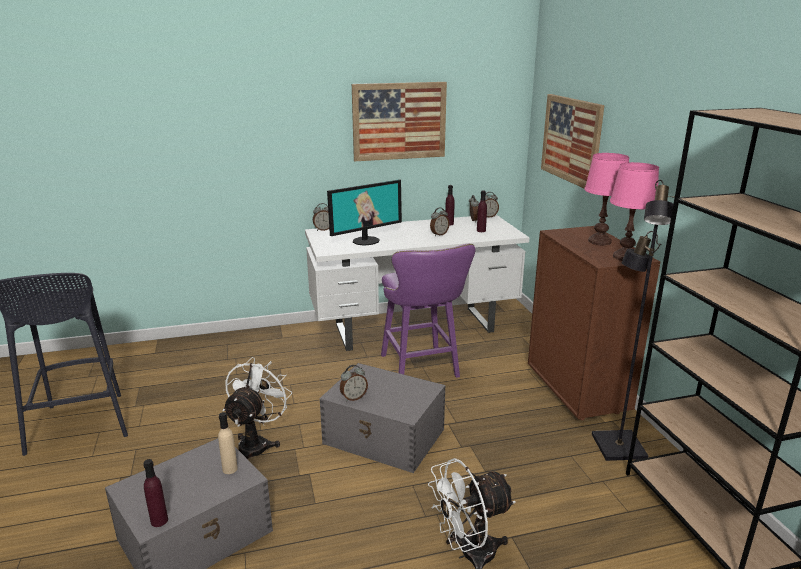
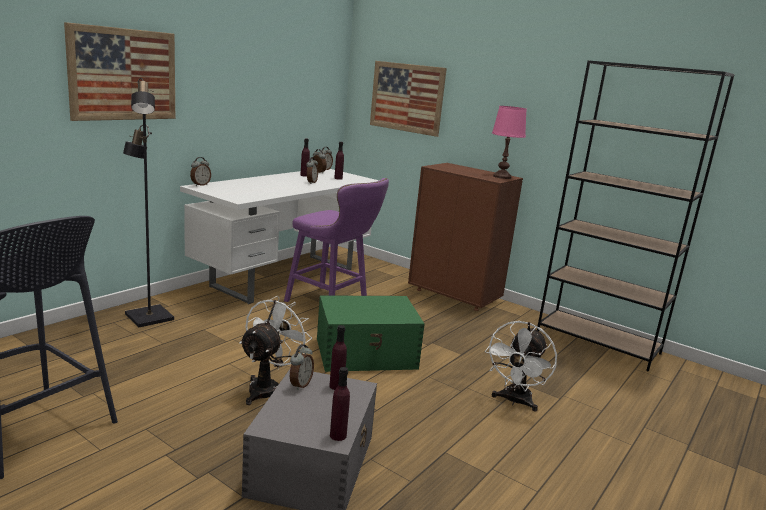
camera: 40 degrees left, 5 degrees down
beige bottle [218,412,238,474] -> purple bottle [329,325,347,390]
white fan [222,357,292,459] -> white fan turned 45 degrees clockwise [239,296,312,405]
grey storage box [320,363,446,473] -> green storage box [317,295,425,372]
monitor [327,179,402,246] -> none
alarm clock [340,365,368,401] -> alarm clock moved to [290,344,314,391]
picture [352,82,447,161] -> picture moved to [64,22,175,121]
pink table lamp [584,153,629,245] -> none
black floor lamp [592,180,675,461] -> black floor lamp moved to [123,78,174,328]

